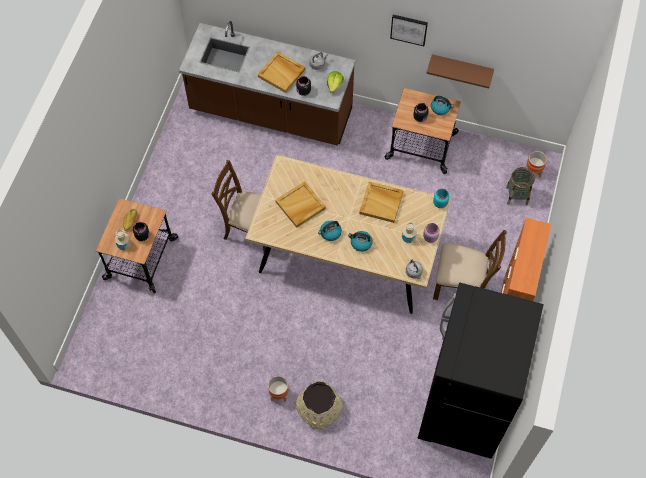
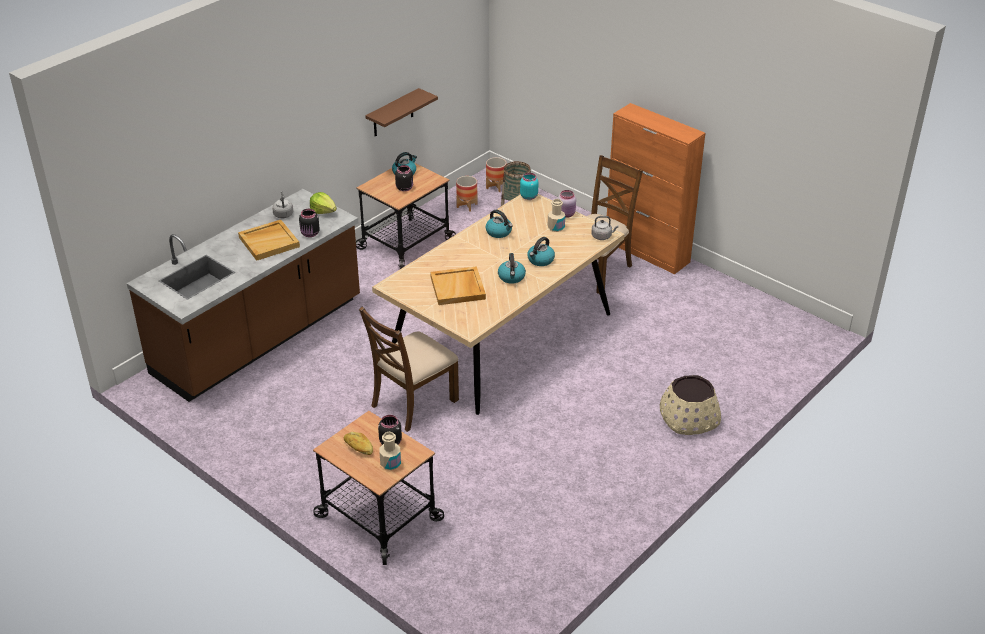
camera: 65 degrees left, 25 degrees down
planter [268,376,288,402] -> planter moved to [456,176,478,212]
beige tray [359,182,404,223] -> kettle [485,210,513,238]
picture [390,15,428,46] -> none
black fridge [418,283,544,459] -> none

